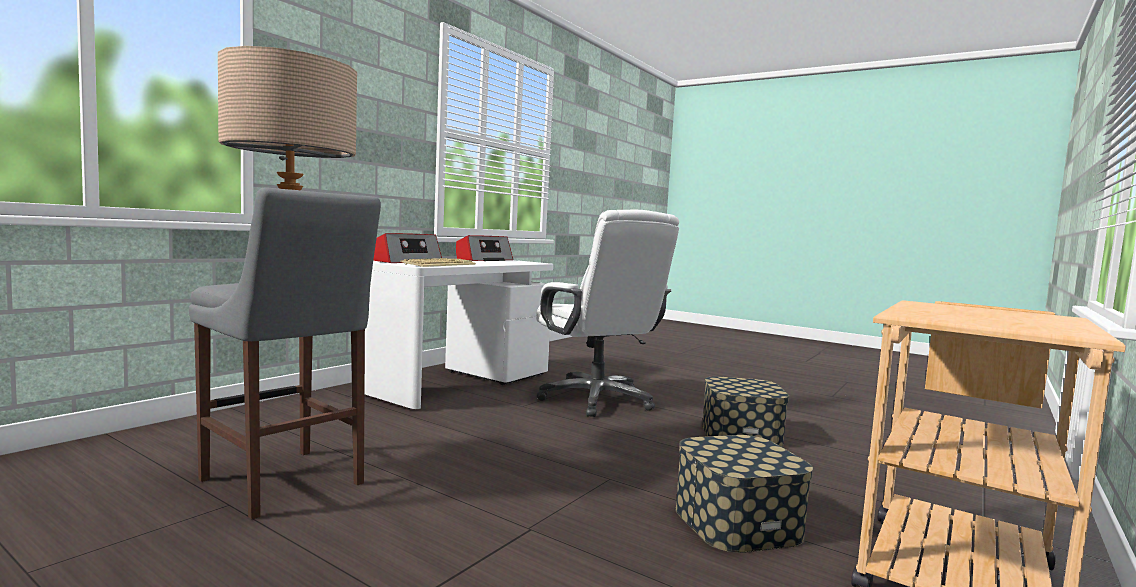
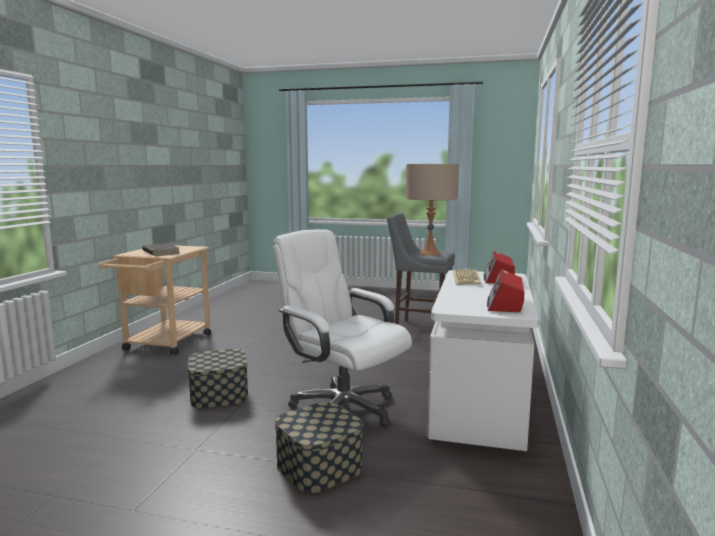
camera: 160 degrees right, 5 degrees up
storage box [675,435,813,553] -> storage box moved to [275,402,364,493]
none -> brown book [142,243,180,256]

